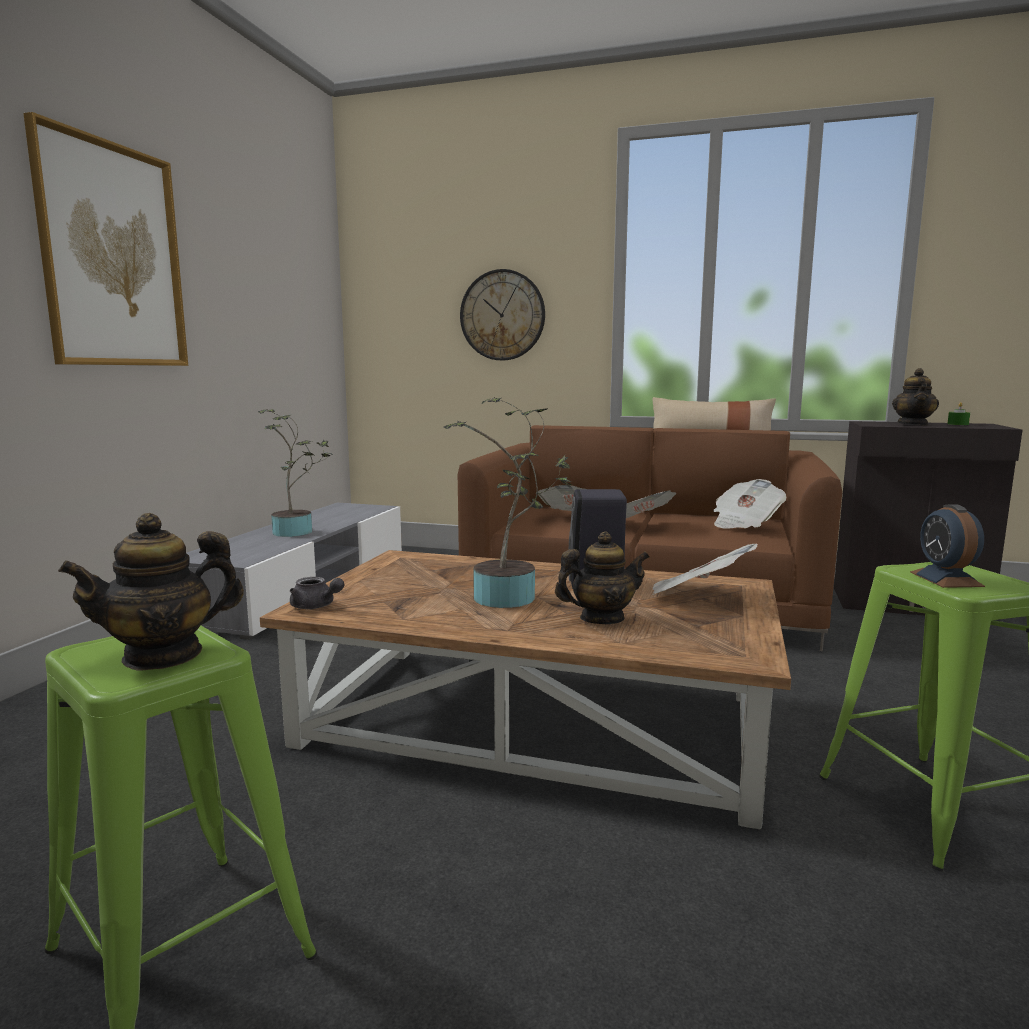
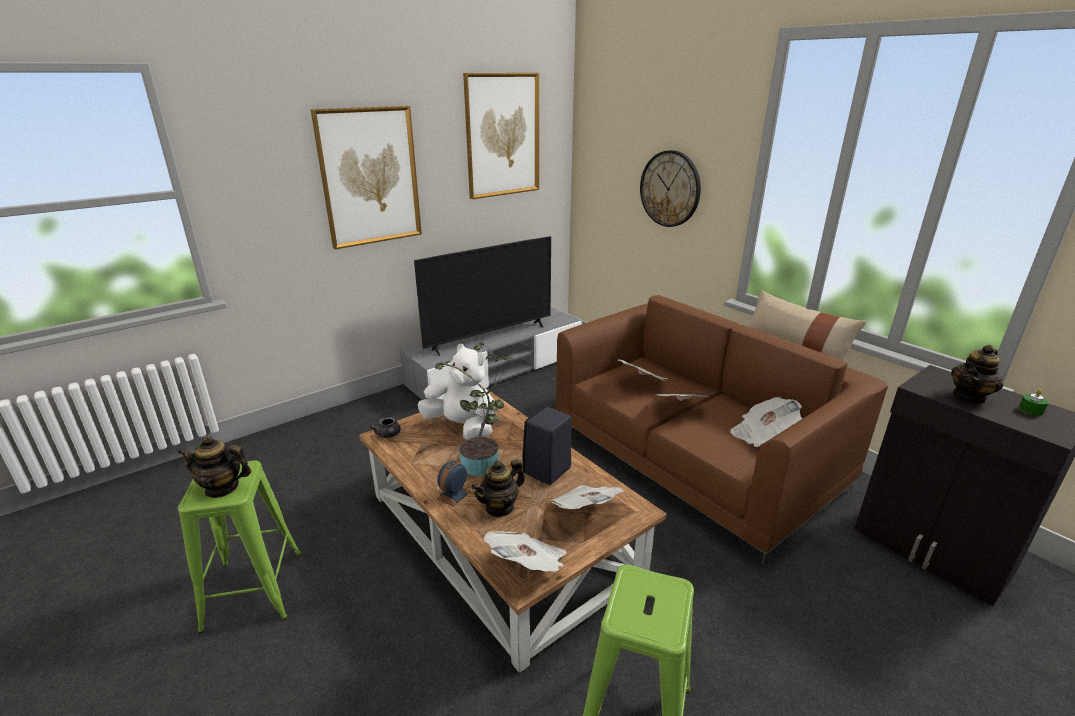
camera: 35 degrees right, 15 degrees up
potted plant [258,409,331,537] -> television [414,236,551,356]
teapot [555,531,650,624] -> teapot turned 120 degrees clockwise [471,459,525,518]
alarm clock [910,505,985,588] -> alarm clock moved to [437,460,471,507]
none -> white plush toy [418,344,495,440]
none -> picture [463,73,539,199]
none -> newspaper [484,531,567,572]

